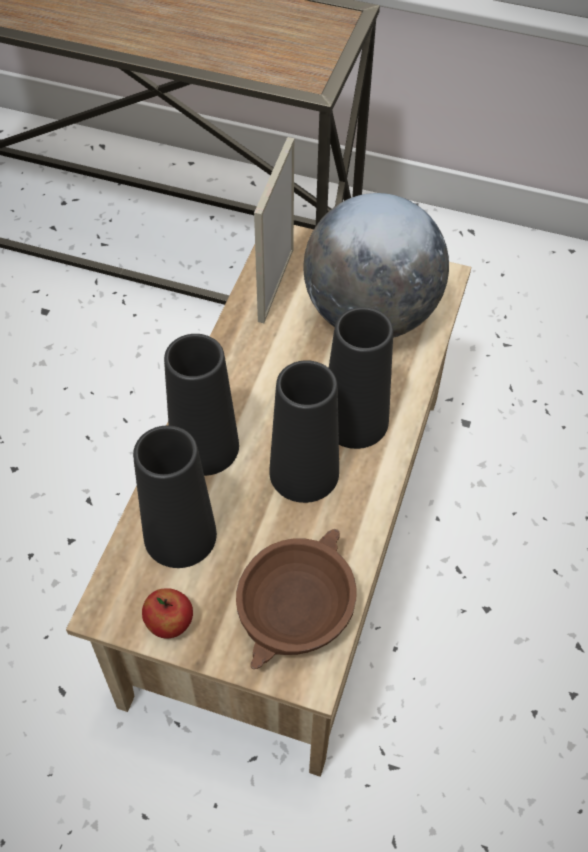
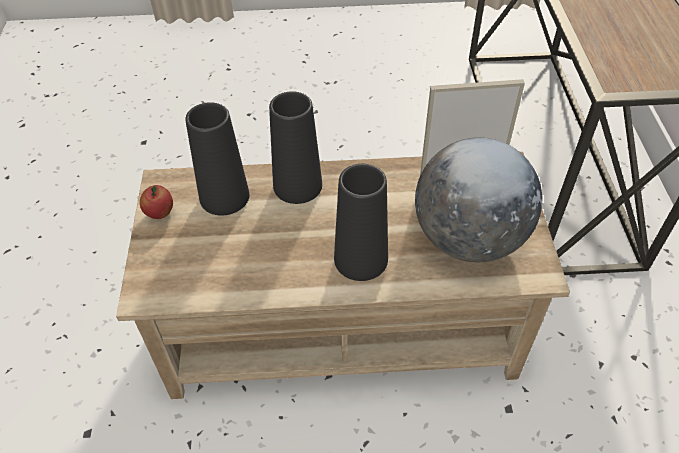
camera: 70 degrees right, 5 degrees down
brown bowl [236,529,357,669] -> none
black vase [269,360,339,503] -> none

